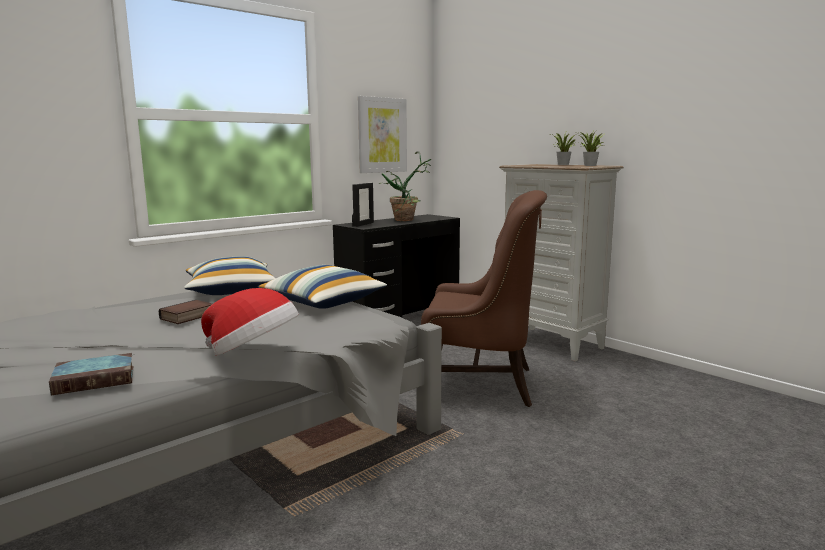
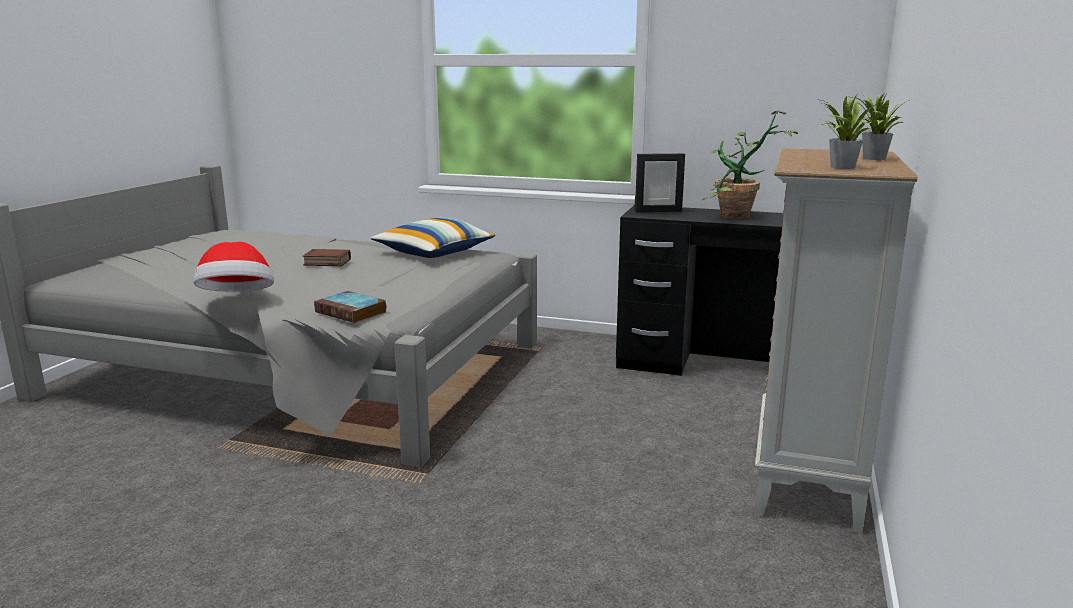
camera: 60 degrees right, 5 degrees up
book [49,353,133,395] -> book moved to [314,291,386,323]
pillow [258,265,387,309] -> none
picture [358,96,407,173] -> none
brown chair [421,190,547,407] -> none

